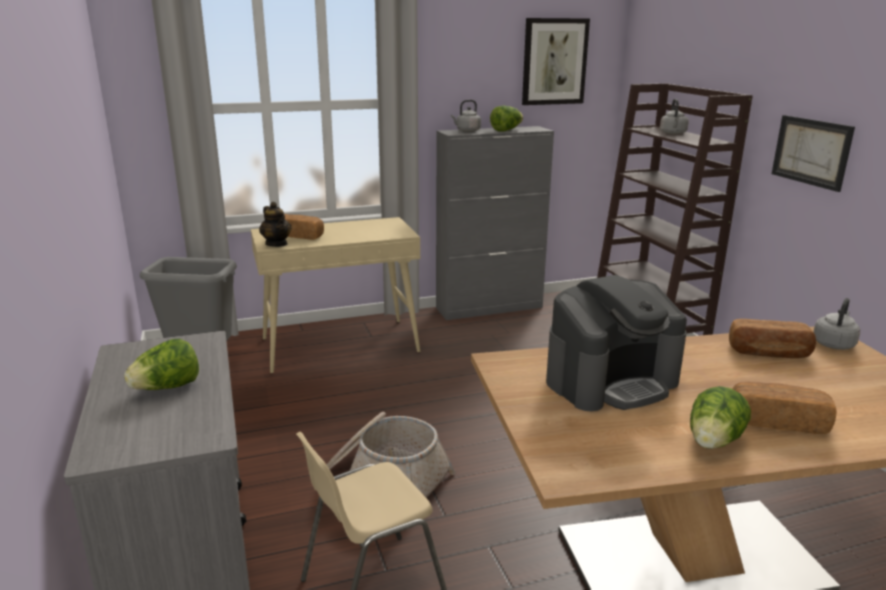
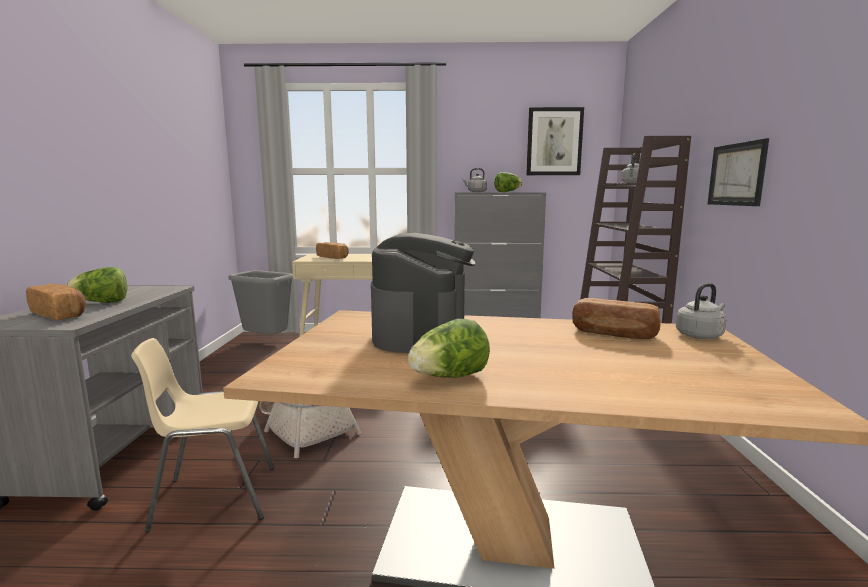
camera: 20 degrees right, 10 degrees down
teapot [259,202,291,247] -> none
coffee machine [546,275,687,411] -> coffee machine turned 75 degrees counterclockwise [371,233,477,353]
bread [733,382,837,434] -> bread moved to [26,284,86,320]

